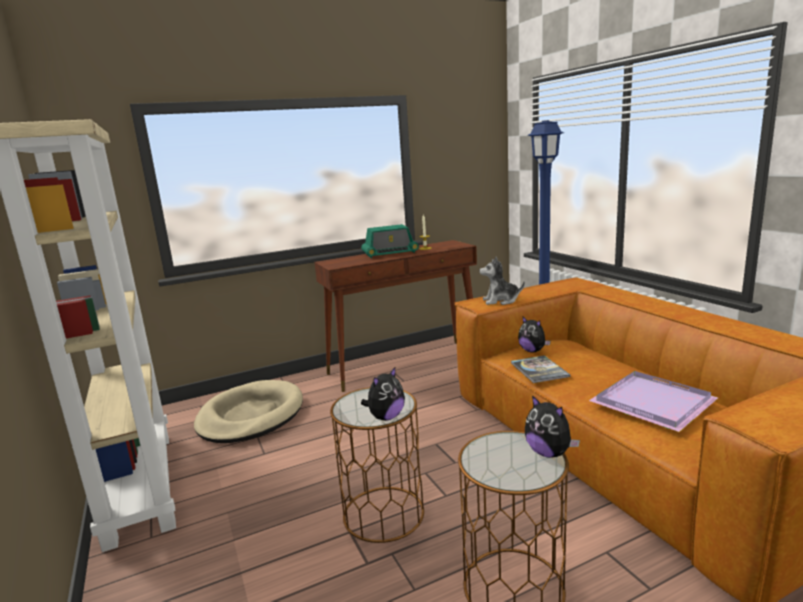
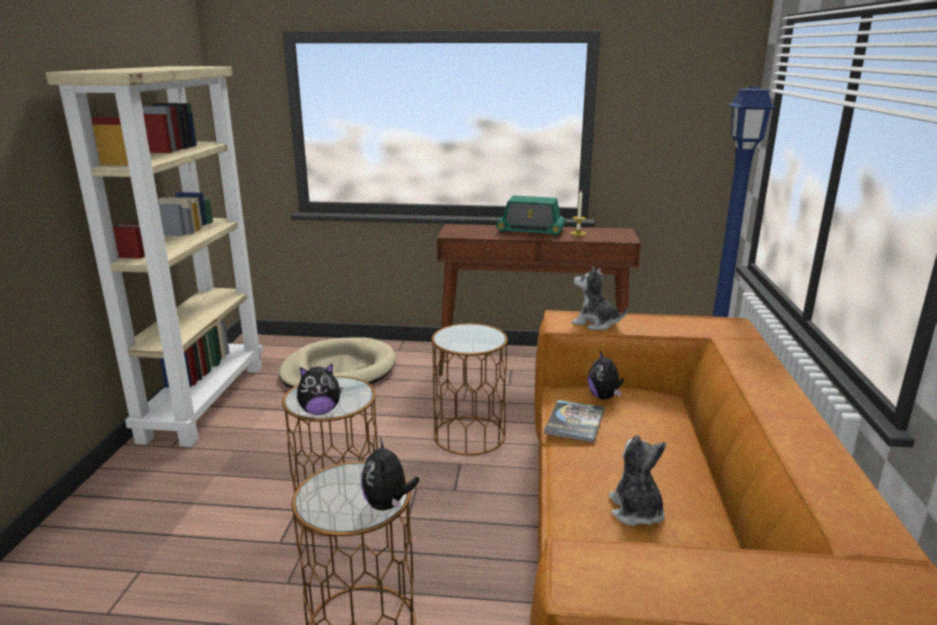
camera: 30 degrees right, 5 degrees up
purple tray [589,371,718,432] -> plush toy [609,435,666,526]
none -> brown side table [431,324,508,455]

